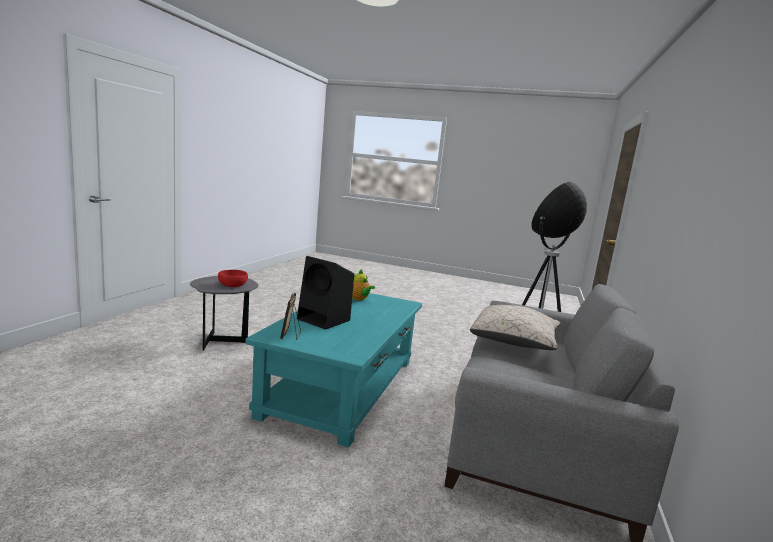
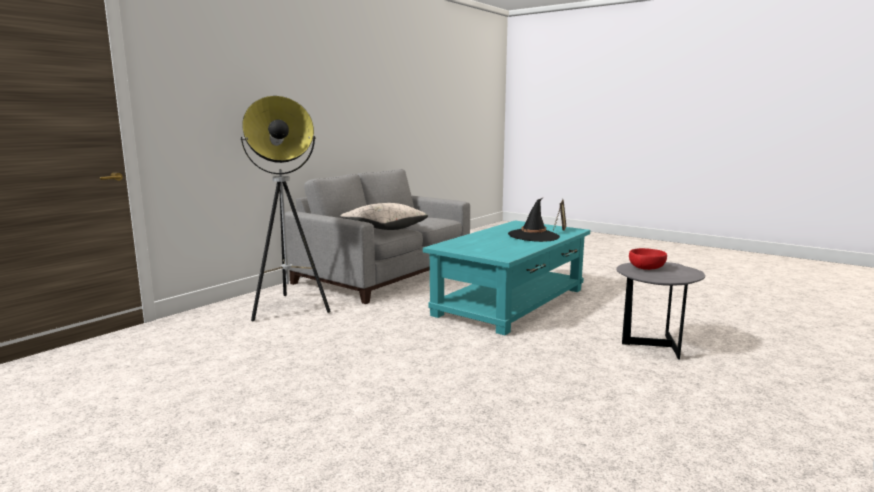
camera: 160 degrees left, 0 degrees up
black speaker [297,256,354,330] -> black hat [508,198,560,242]
teapot [352,269,375,301] -> none

